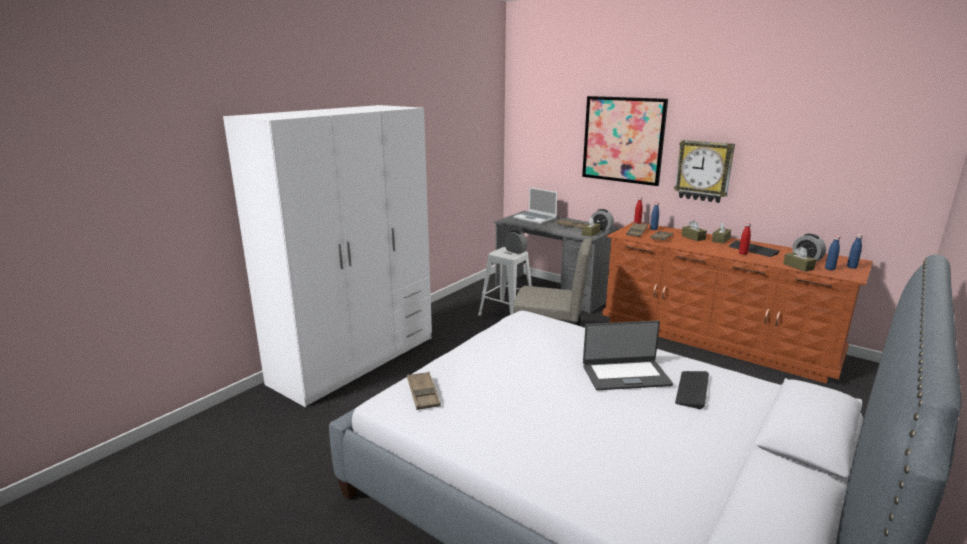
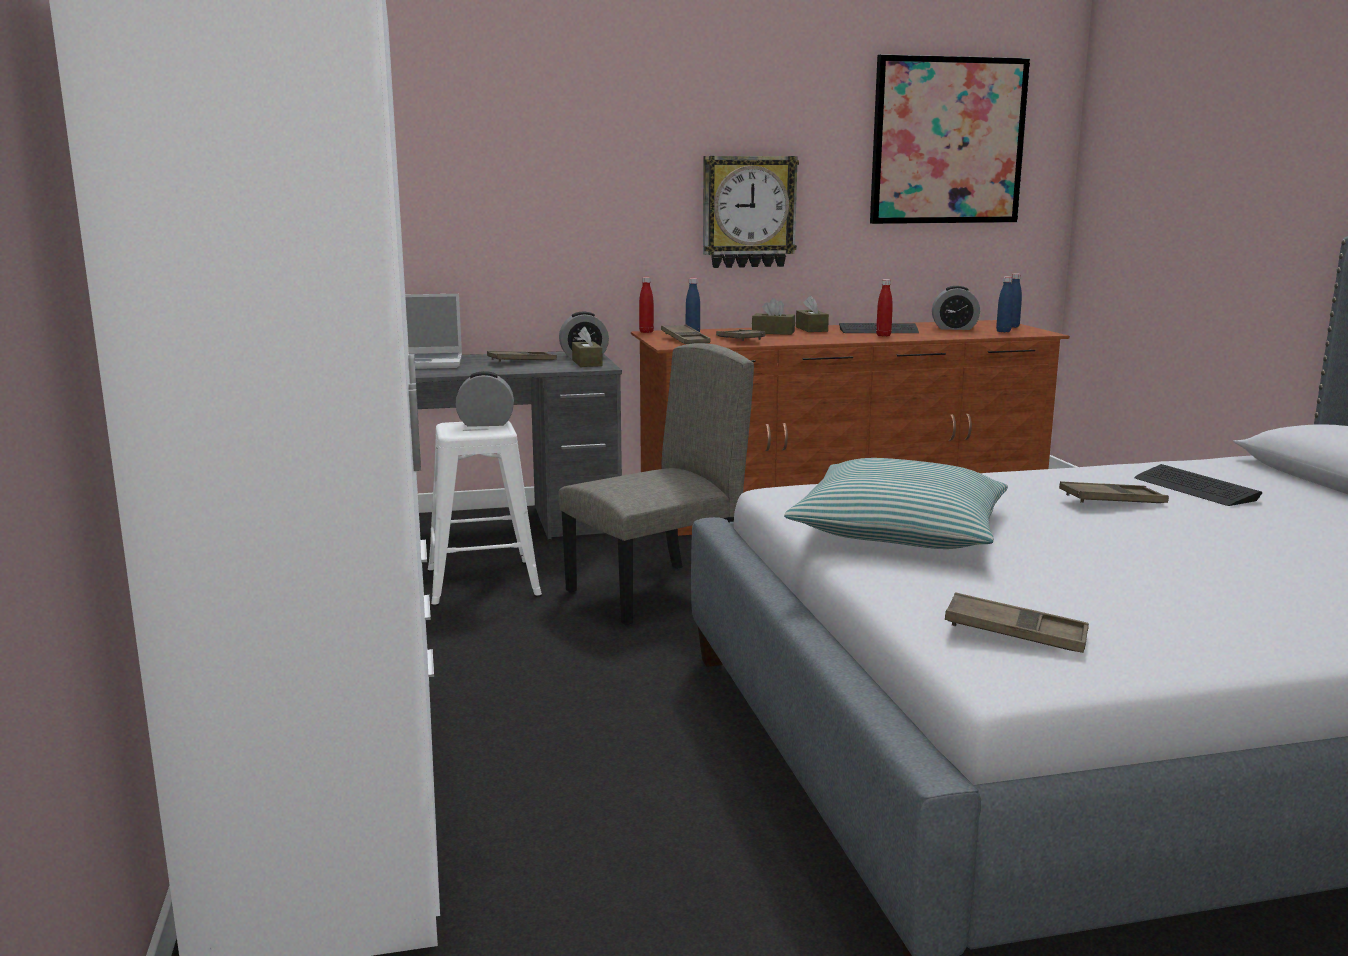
camera: 50 degrees left, 5 degrees down
picture [582,96,668,186] -> picture moved to [870,54,1030,224]
laptop [583,321,673,390] -> brown tray [1059,481,1169,503]
brown tissue box [783,246,816,272] -> none
none -> pillow [784,458,1008,549]

